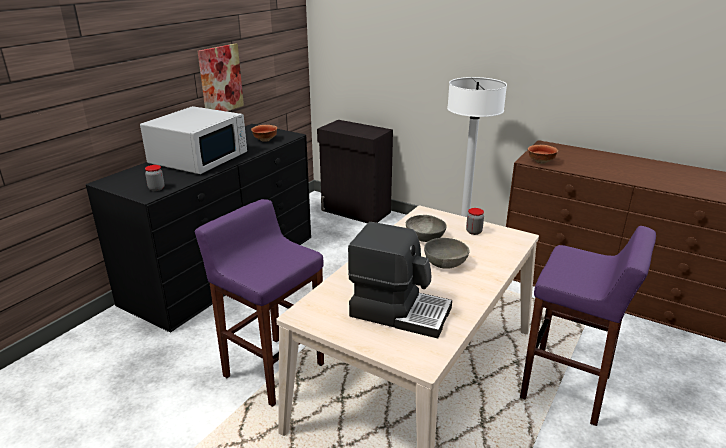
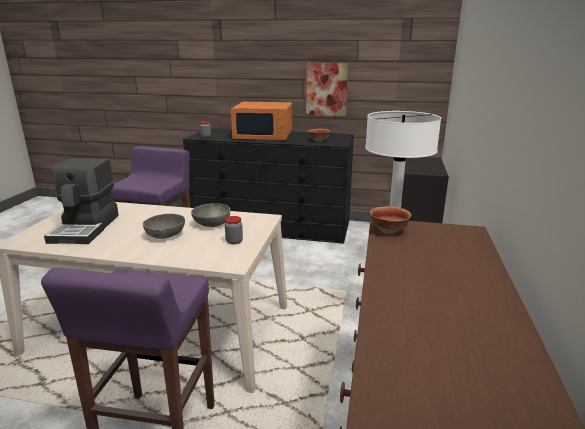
camera: 70 degrees right, 5 degrees down
white microwave [140,106,247,174] -> orange microwave [231,102,292,140]

